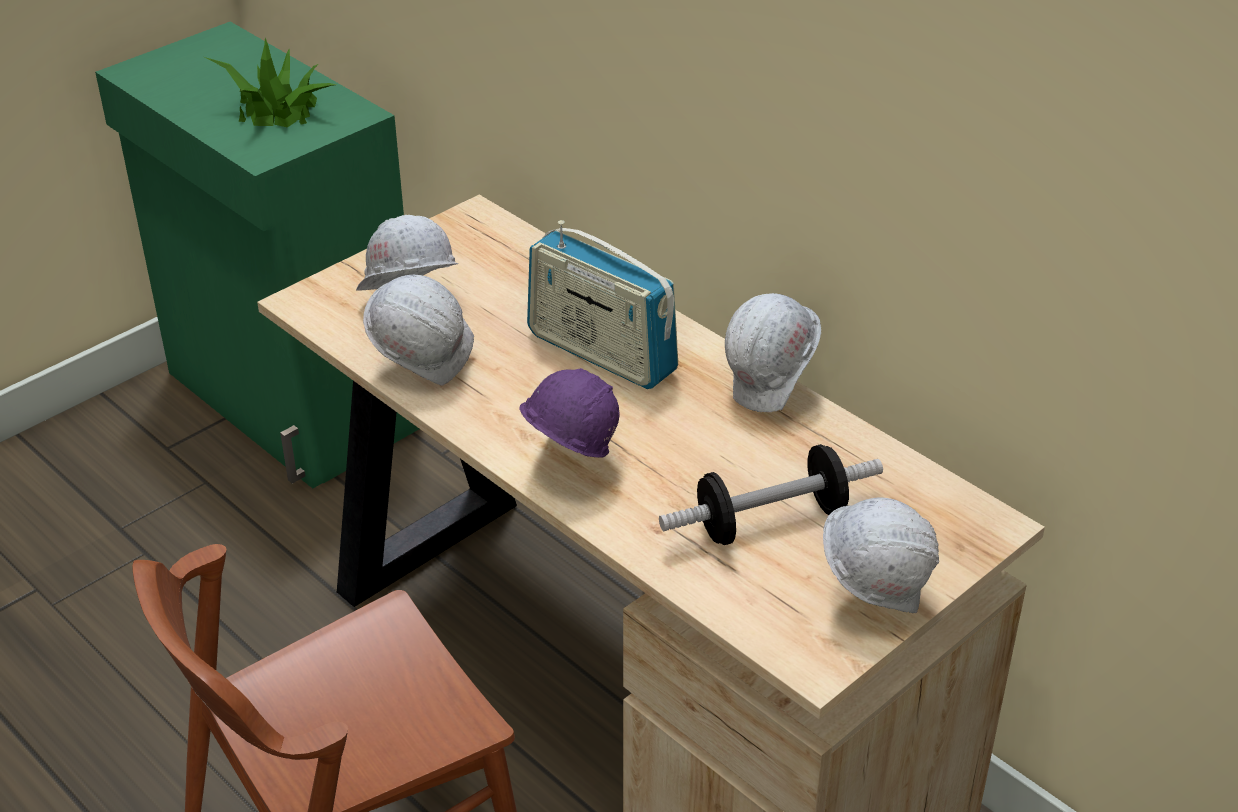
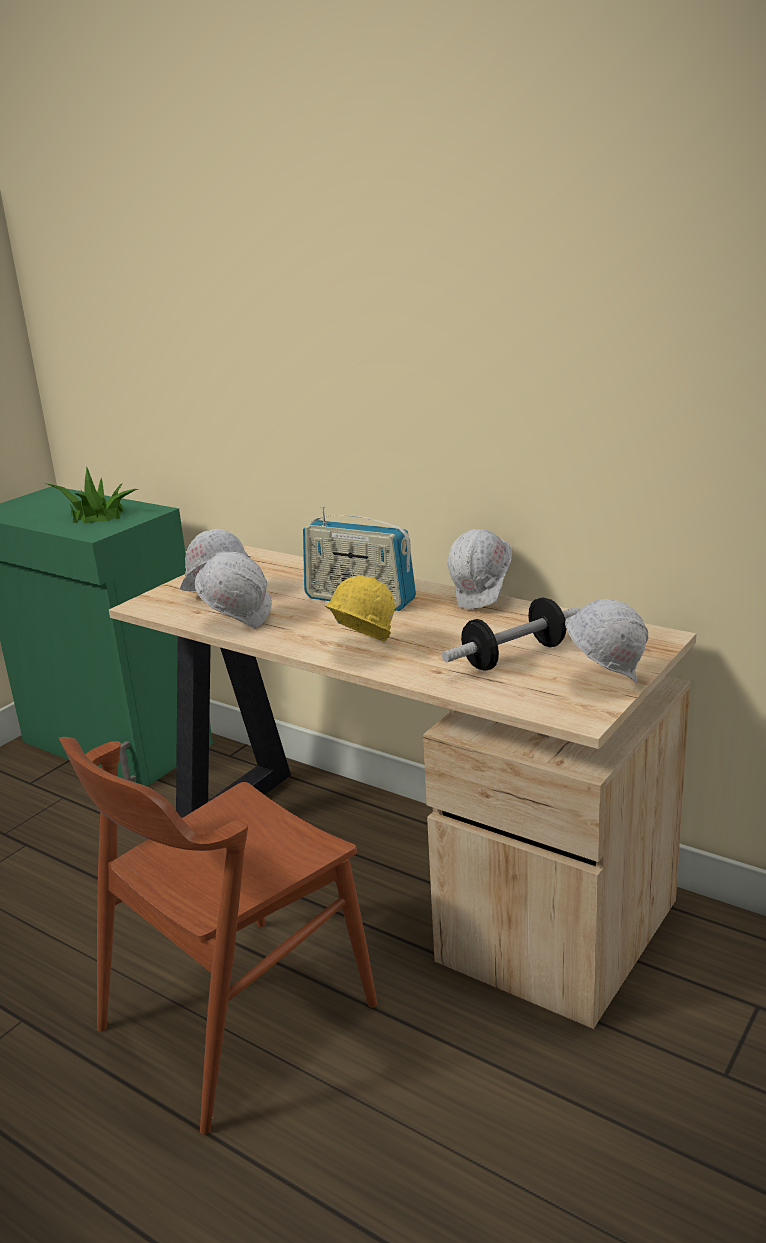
camera: 10 degrees left, 15 degrees down
purple hard hat [519,368,619,458] -> yellow hard hat [325,575,395,641]

